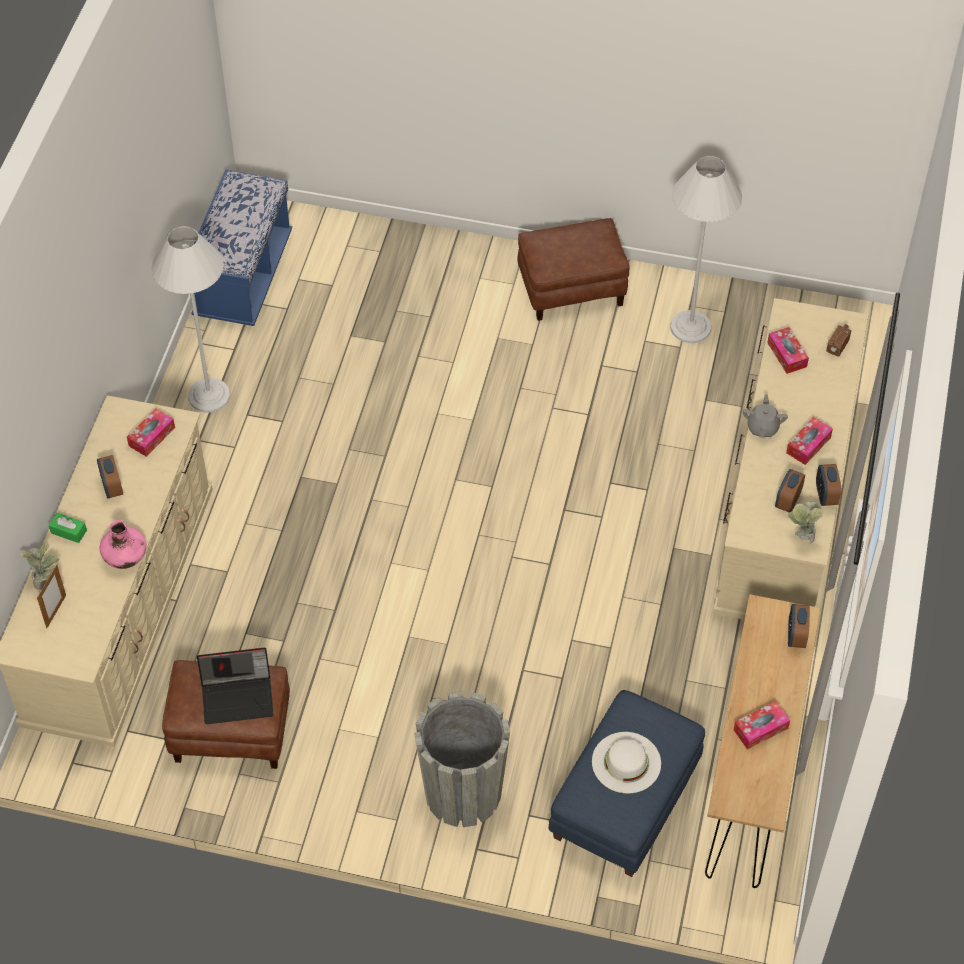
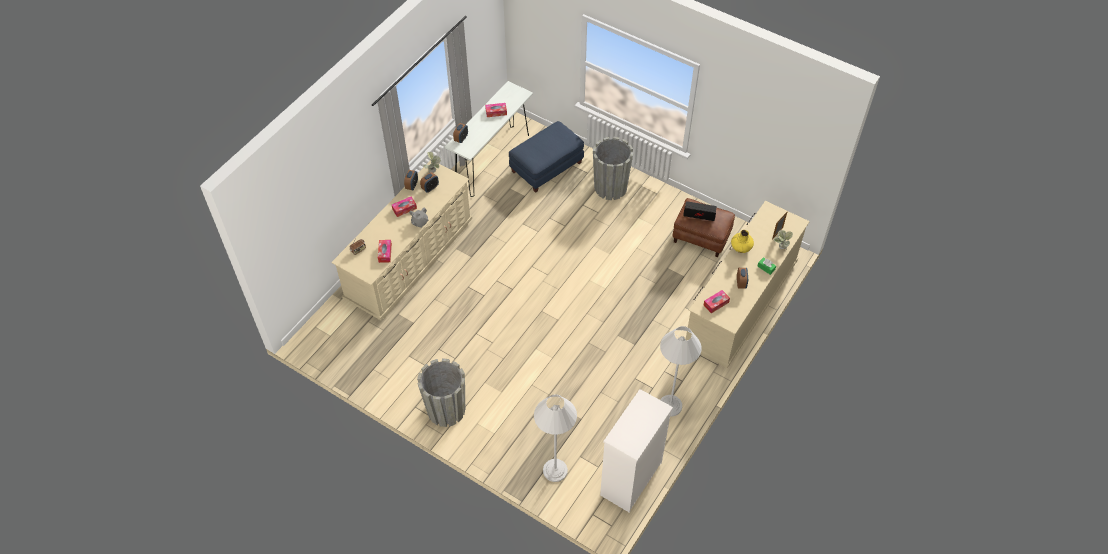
camera: 160 degrees left, 0 degrees up
pink vase [100,520,147,569] -> yellow vase [731,230,754,253]
blue bench [191,169,292,326] -> white dresser [600,389,673,513]
brown ottoman [518,218,630,321] -> grey planter [417,358,465,427]
white hat [592,732,661,793] -> none
white floor lamp [670,156,742,343] -> white floor lamp moved to [534,394,577,482]
brown console table [705,594,821,888] -> white console table [445,81,533,197]

